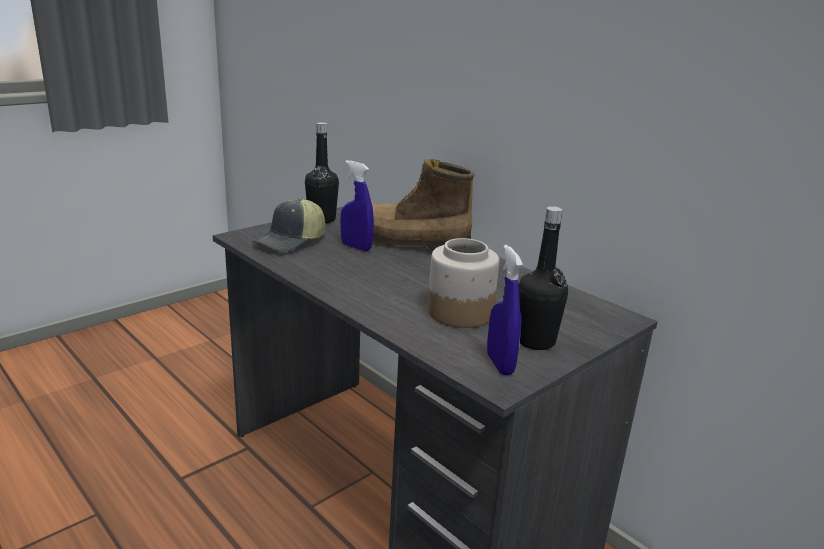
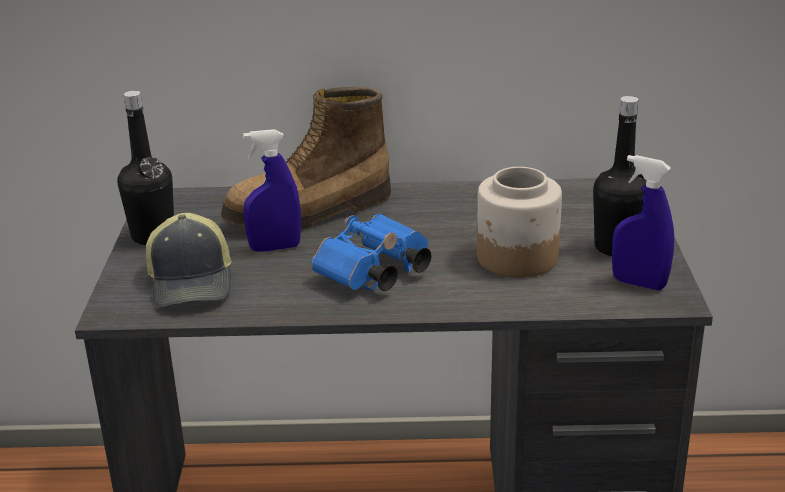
camera: 45 degrees left, 5 degrees up
none -> blue binoculars [311,214,431,291]

